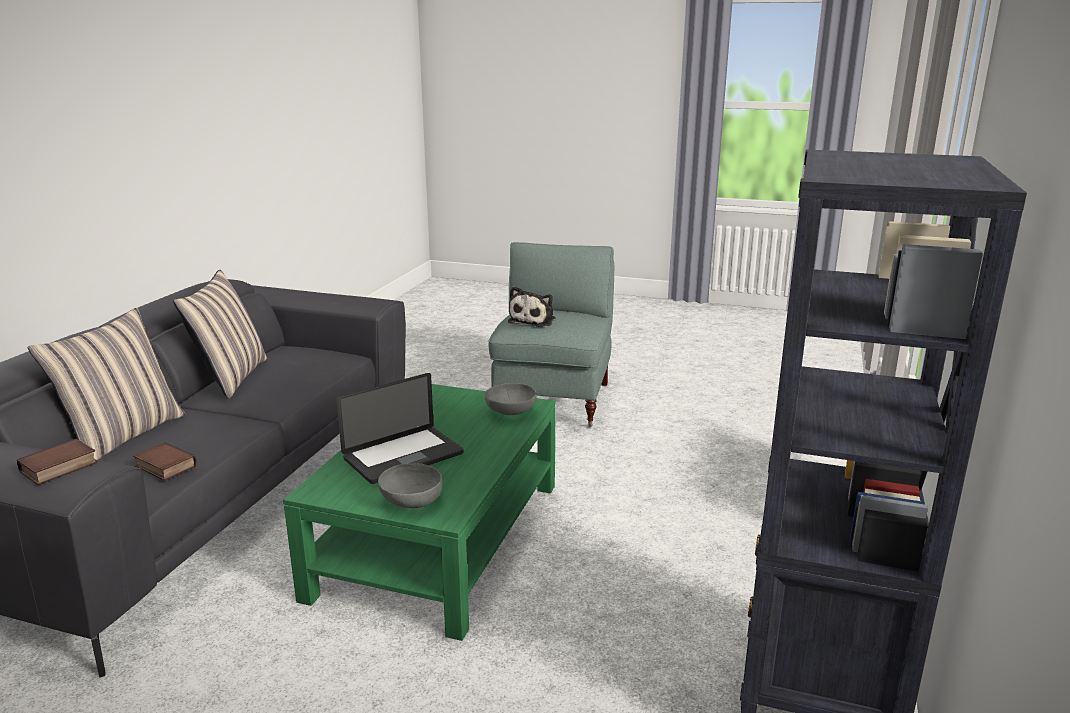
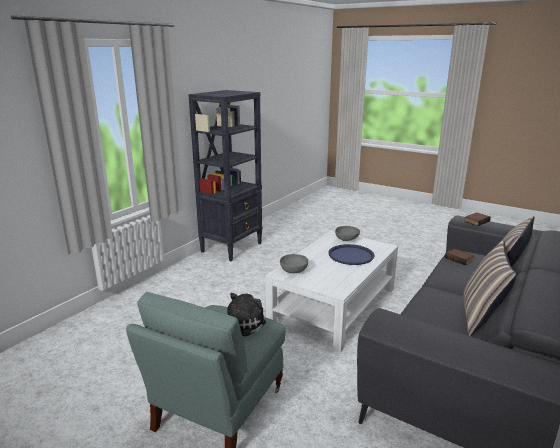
camera: 165 degrees left, 0 degrees up
green coffee table [283,384,556,641] -> white coffee table [265,231,398,352]
laptop [336,373,464,484] -> blue tray [328,244,375,265]

